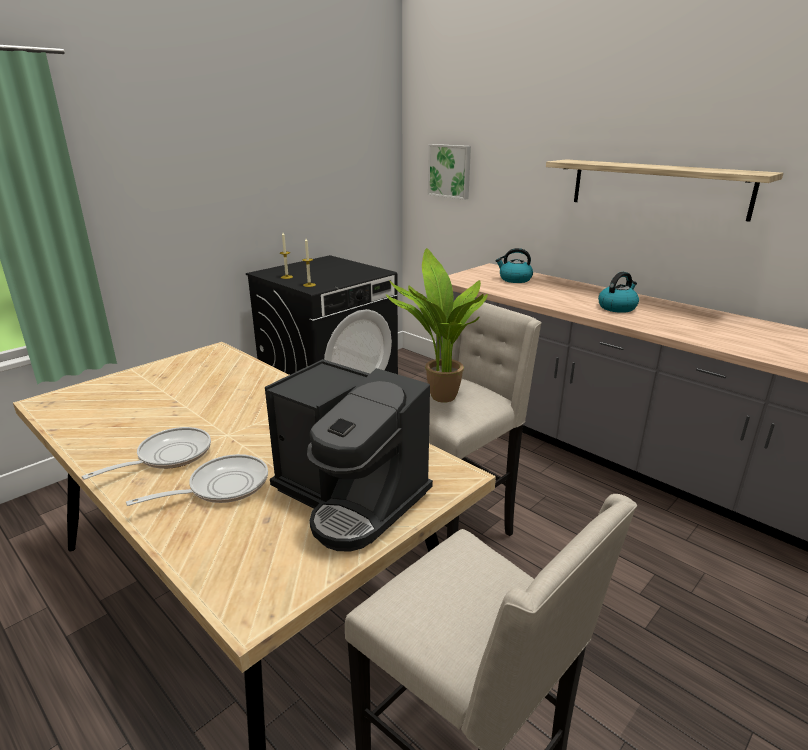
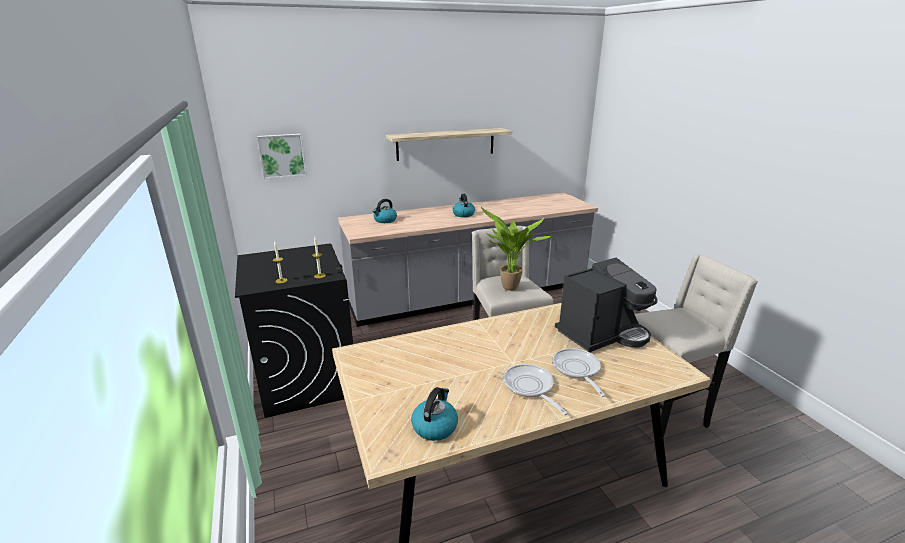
camera: 65 degrees left, 0 degrees up
none -> kettle [411,387,458,441]

